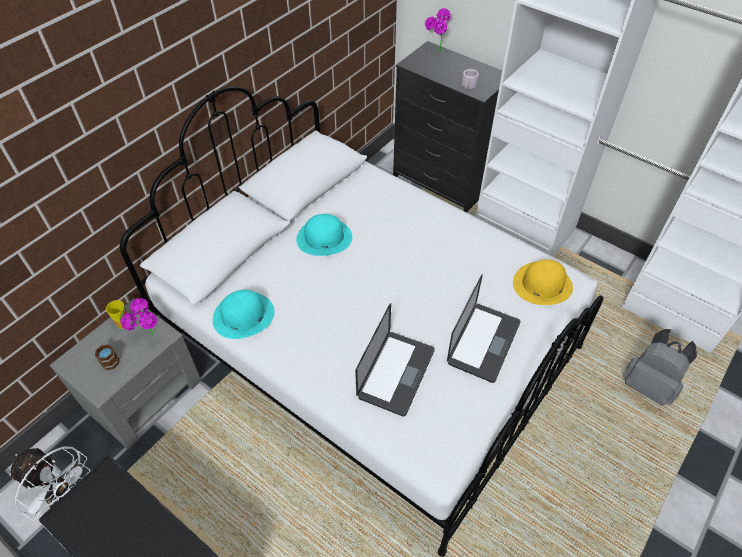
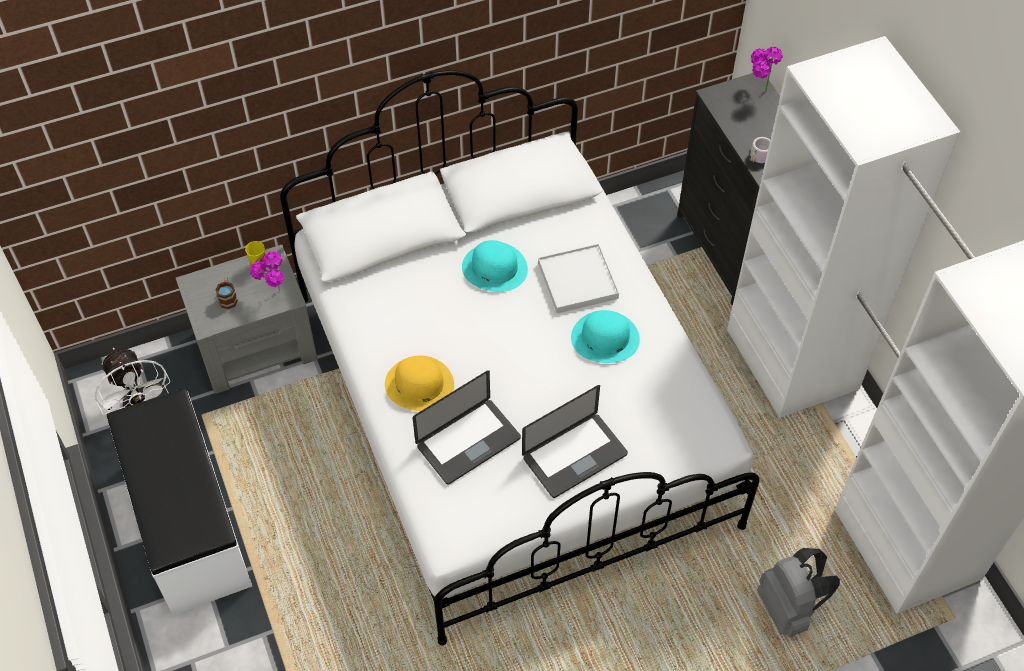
camera: 30 degrees right, 5 degrees up
turquoise hat [213,290,275,339] -> turquoise hat moved to [571,310,640,363]
yellow hat [513,260,573,305] -> yellow hat moved to [385,356,454,411]
none -> white tray [538,244,619,313]

